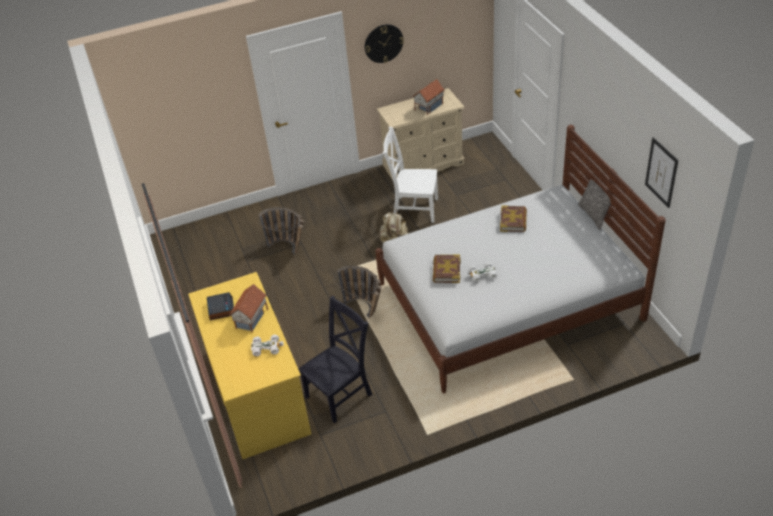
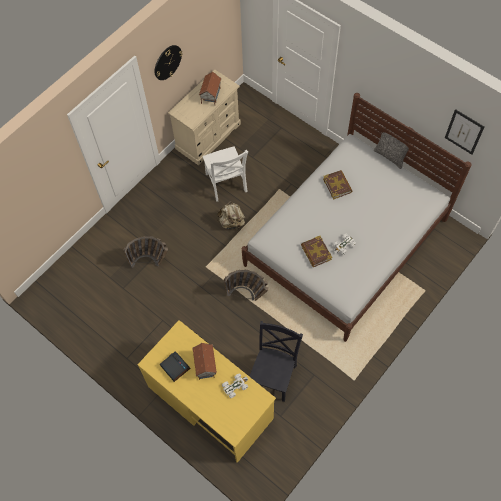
camera: 30 degrees left, 20 degrees up
white chair [383,127,438,223] -> white chair turned 90 degrees counterclockwise [203,146,248,202]

